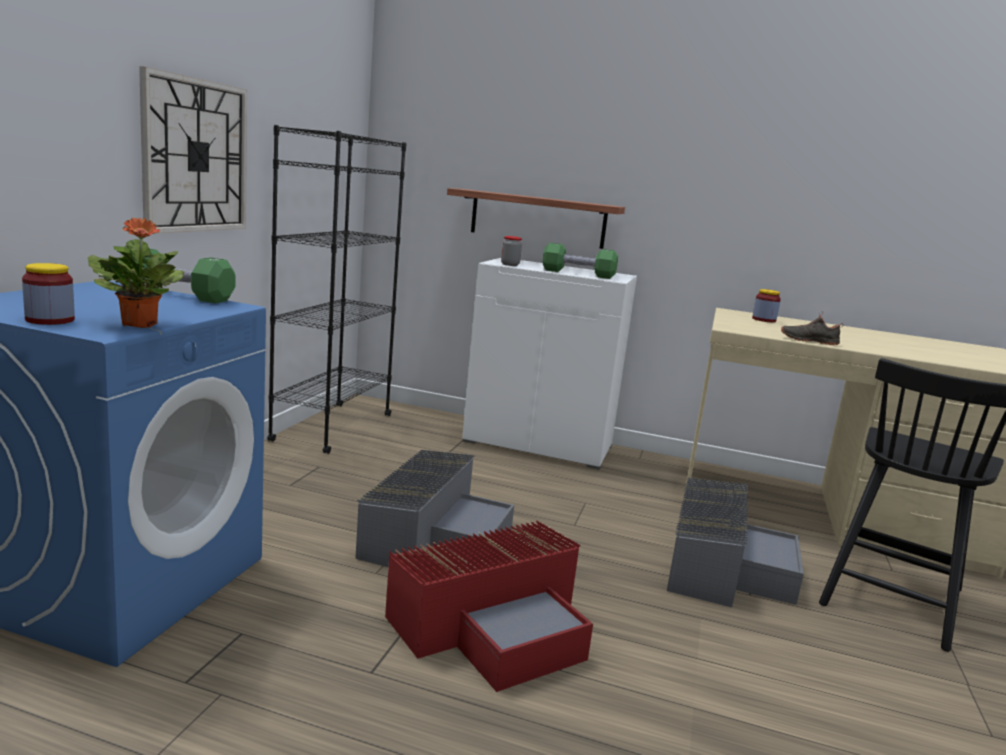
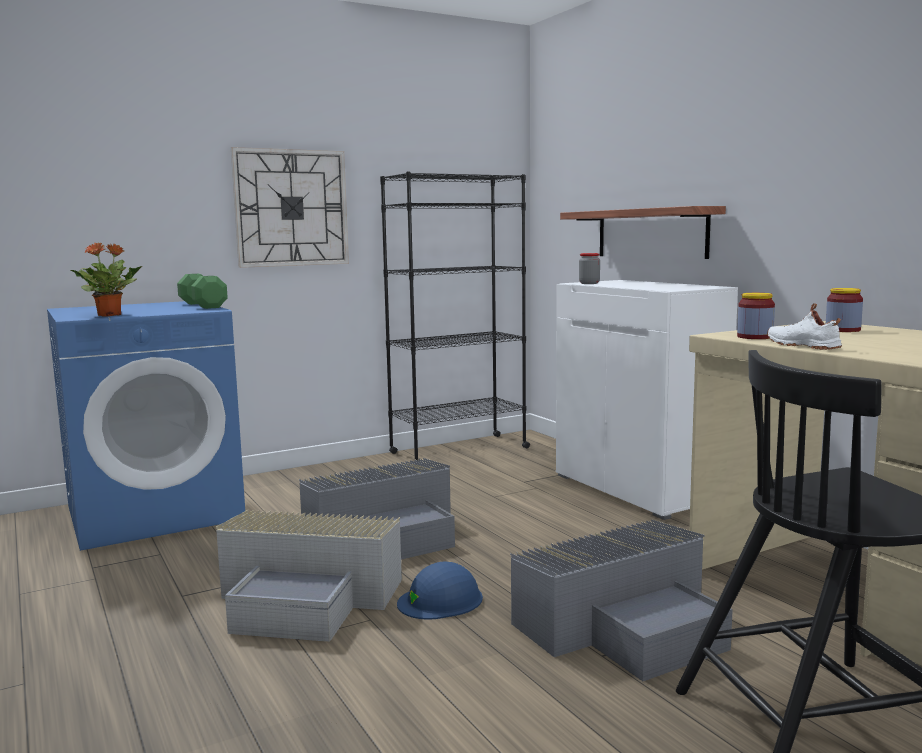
camera: 45 degrees right, 5 degrees down
jar [22,263,75,325] -> jar moved to [737,293,775,339]
red storage box [385,520,593,692] -> grey storage box [216,510,402,642]
green dumbbell [542,243,618,279] -> none
black shoe [781,312,844,345] -> white shoe [767,303,842,350]
none -> blue hard hat [397,562,483,619]

